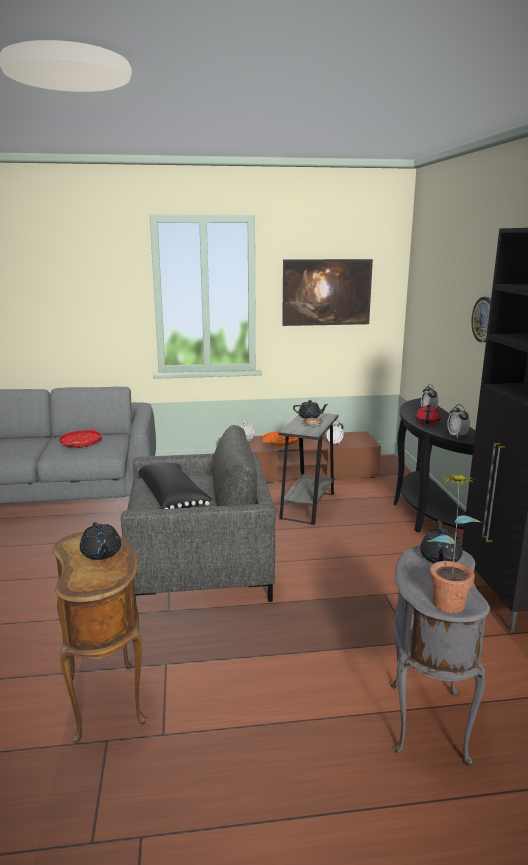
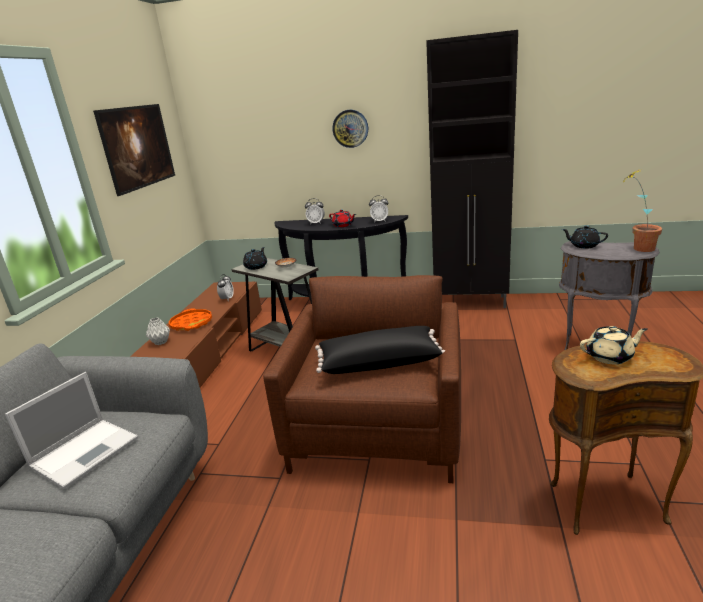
camera: 70 degrees left, 5 degrees up
red tray [59,429,102,448] -> laptop [5,372,138,489]
black teapot [80,522,121,560] -> beige teapot [580,326,648,364]
grey armchair [121,425,275,602] -> brown armchair [263,275,461,483]

